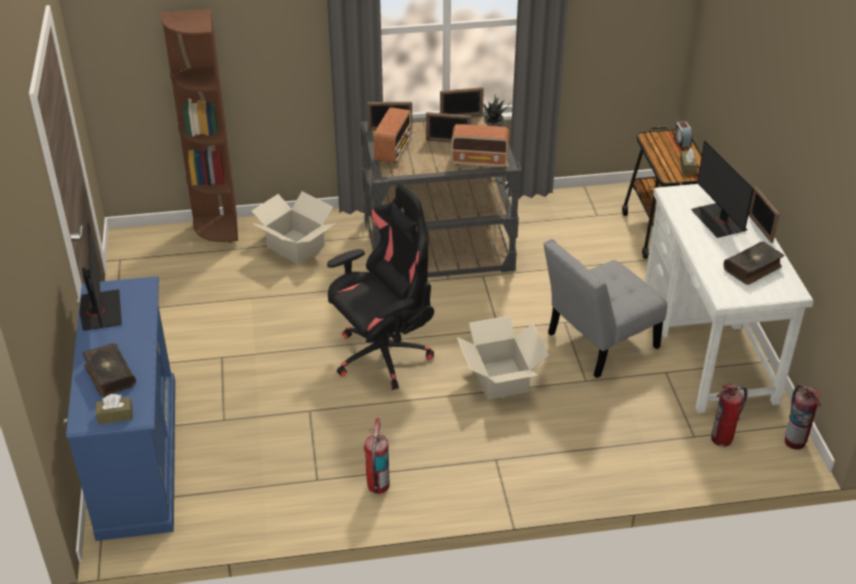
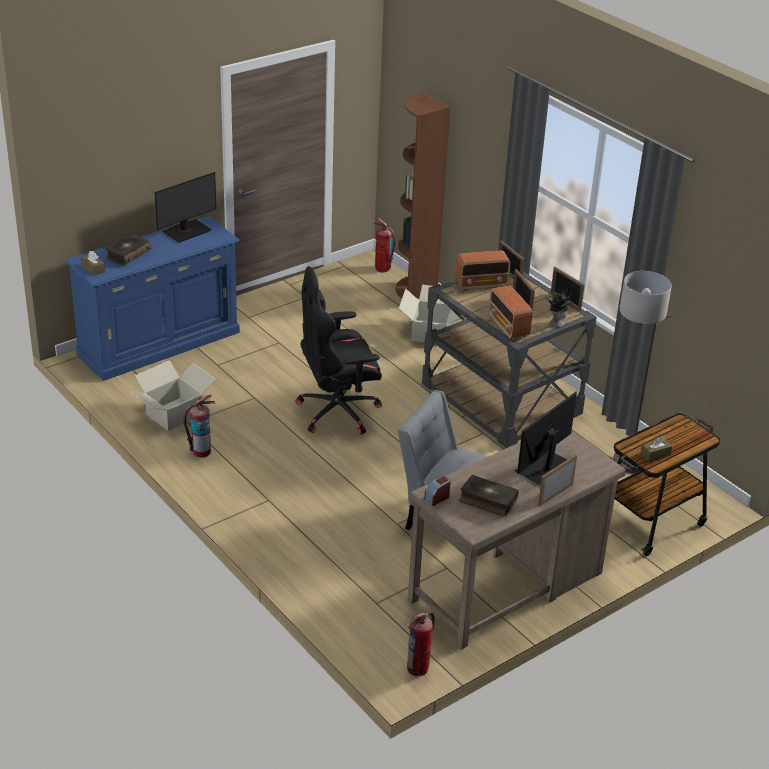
camera: 60 degrees right, 5 degrees down
black office chair [327,184,434,390] -> black office chair turned 135 degrees clockwise [295,266,382,435]
cardboard box [457,316,549,400] -> cardboard box moved to [129,360,216,431]
white desk [645,184,814,414] -> brown desk [408,430,626,649]
alarm clock [675,121,693,147] -> alarm clock moved to [424,475,451,506]
fire extinguisher [711,383,748,447] -> fire extinguisher moved to [374,217,396,272]
none -> grey floor lamp [613,271,672,473]

